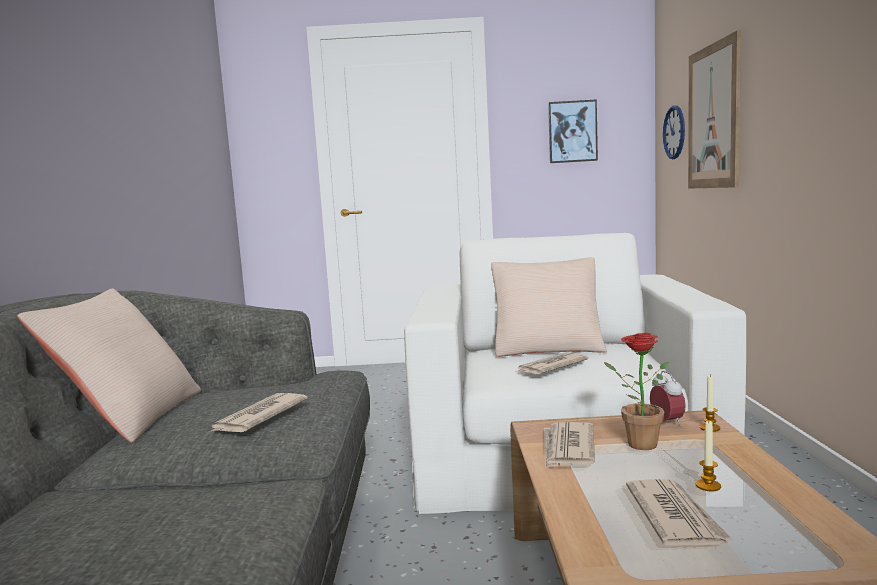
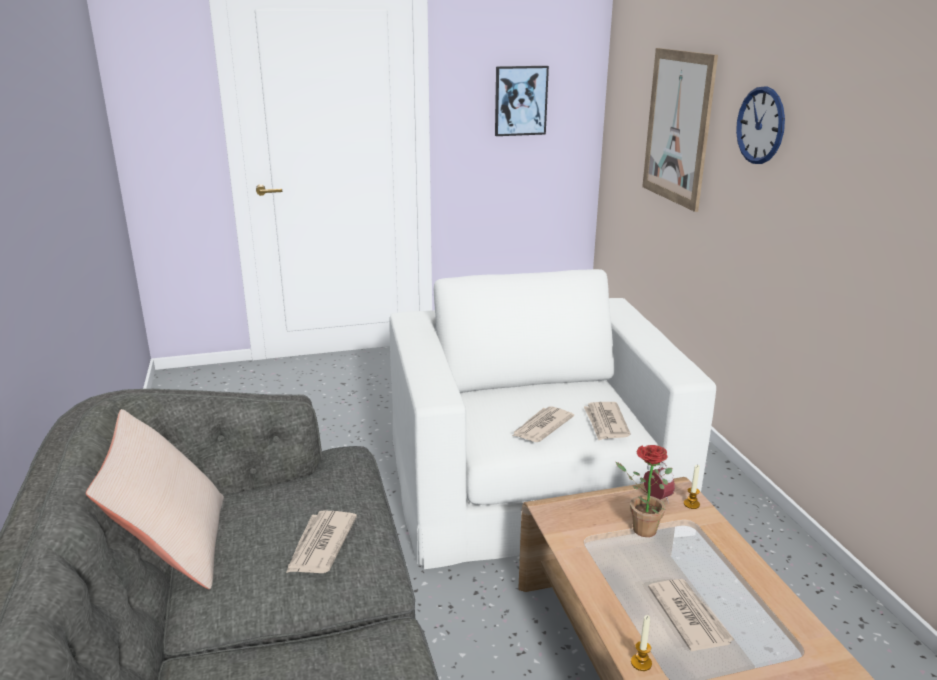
camera: 15 degrees left, 15 degrees up
beige pillow [491,257,607,357] -> none
newspaper [544,422,595,469] -> newspaper moved to [584,402,631,440]
wall clock [663,105,685,159] -> wall clock moved to [736,86,785,164]
candle [696,421,721,492] -> candle moved to [631,615,652,671]

